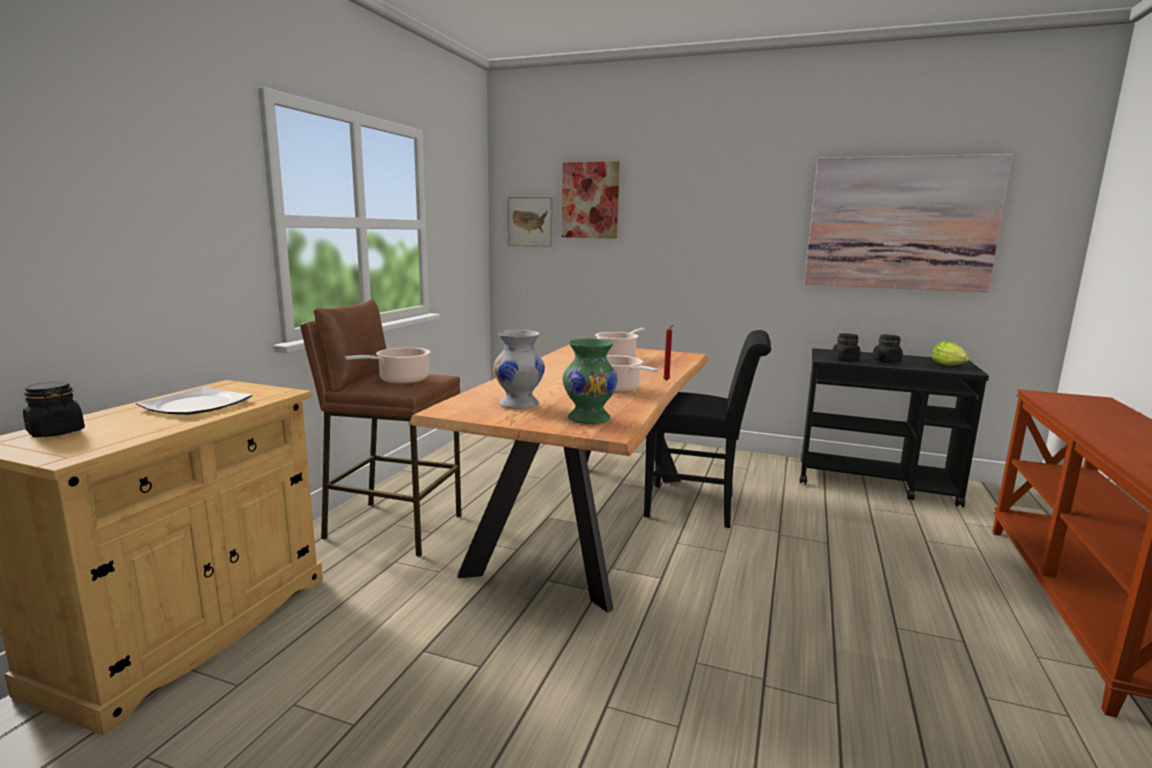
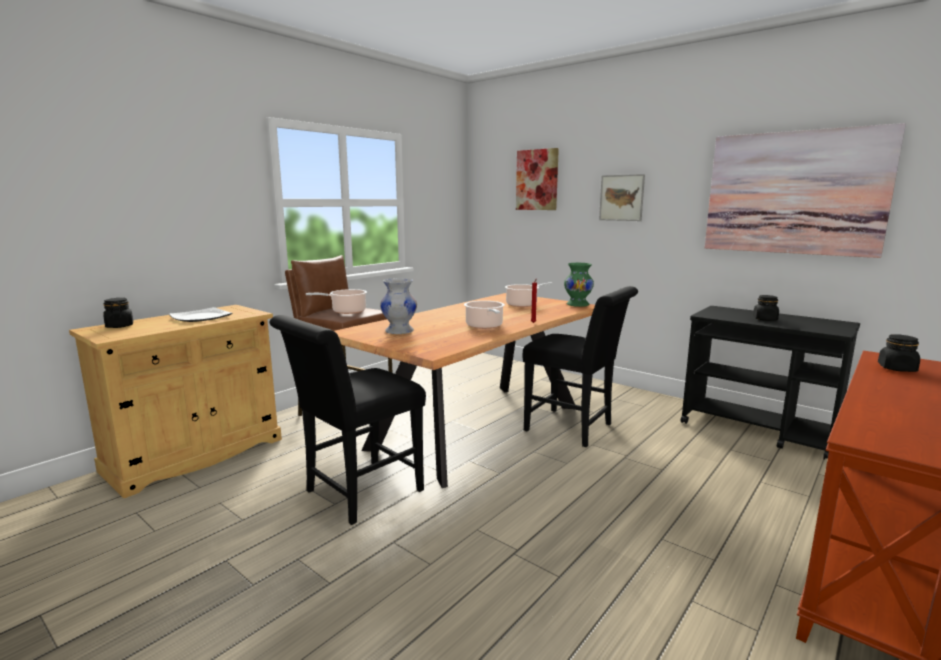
camera: 20 degrees right, 0 degrees up
picture [507,197,553,247] -> picture moved to [599,174,645,221]
green vase [563,339,618,424] -> green vase moved to [564,263,594,307]
black jar [832,333,860,361] -> black jar moved to [878,334,920,372]
lettuce [932,341,970,366] -> none
none -> black chair [270,315,426,525]

